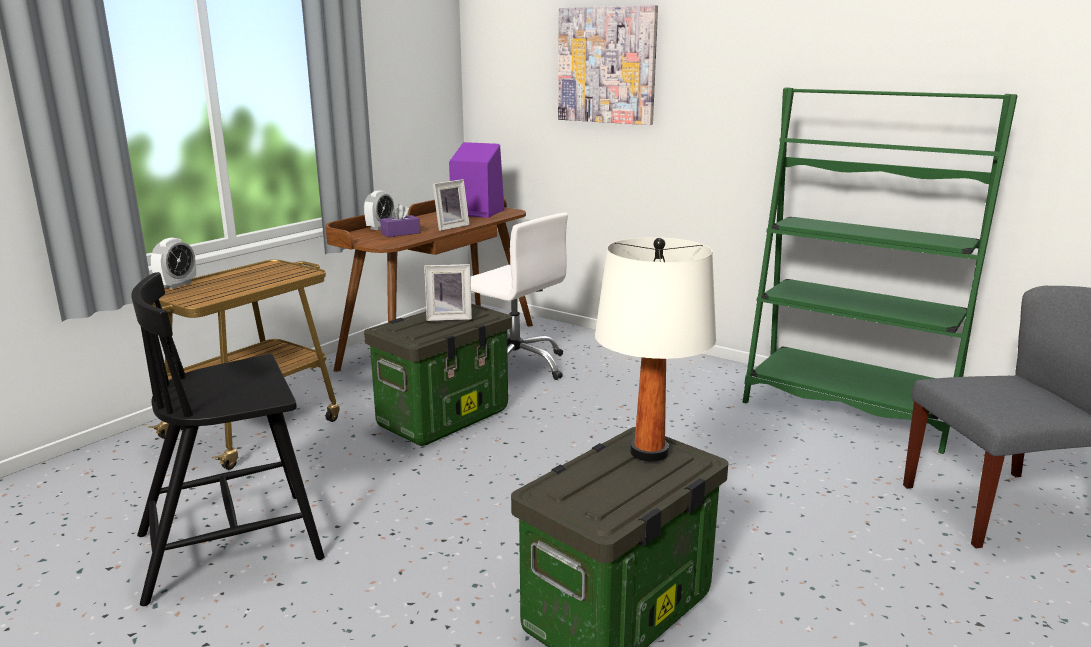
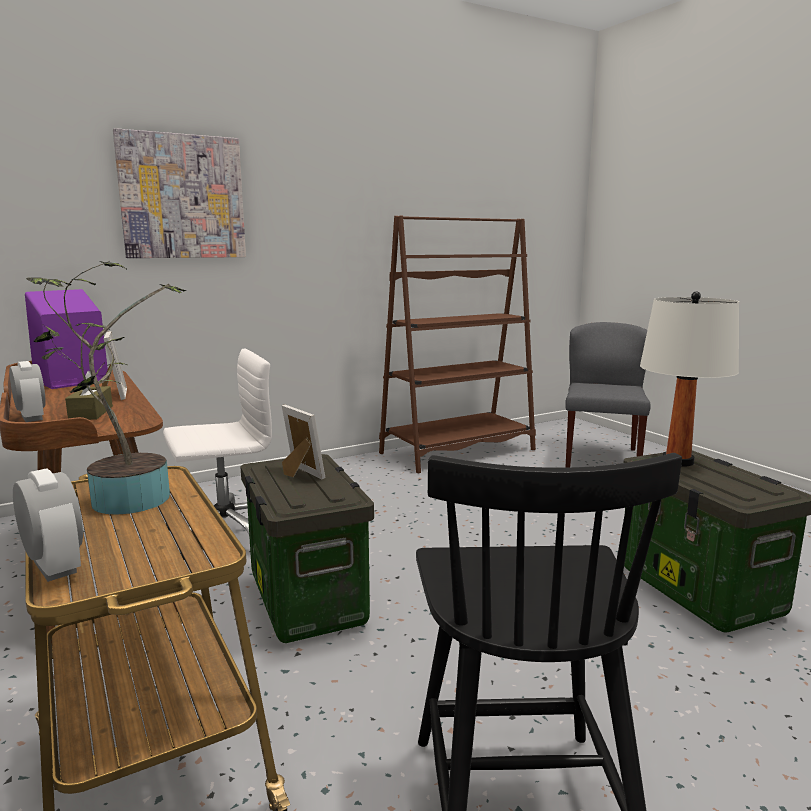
camera: 65 degrees left, 5 degrees down
purple tissue box [380,204,420,237] -> brown tissue box [65,371,113,420]
picture frame [424,264,472,321] -> picture frame turned 60 degrees counterclockwise [282,405,325,479]
green bookcase [743,87,1017,454] -> brown bookcase [379,216,536,473]
none -> potted plant [26,261,186,515]

